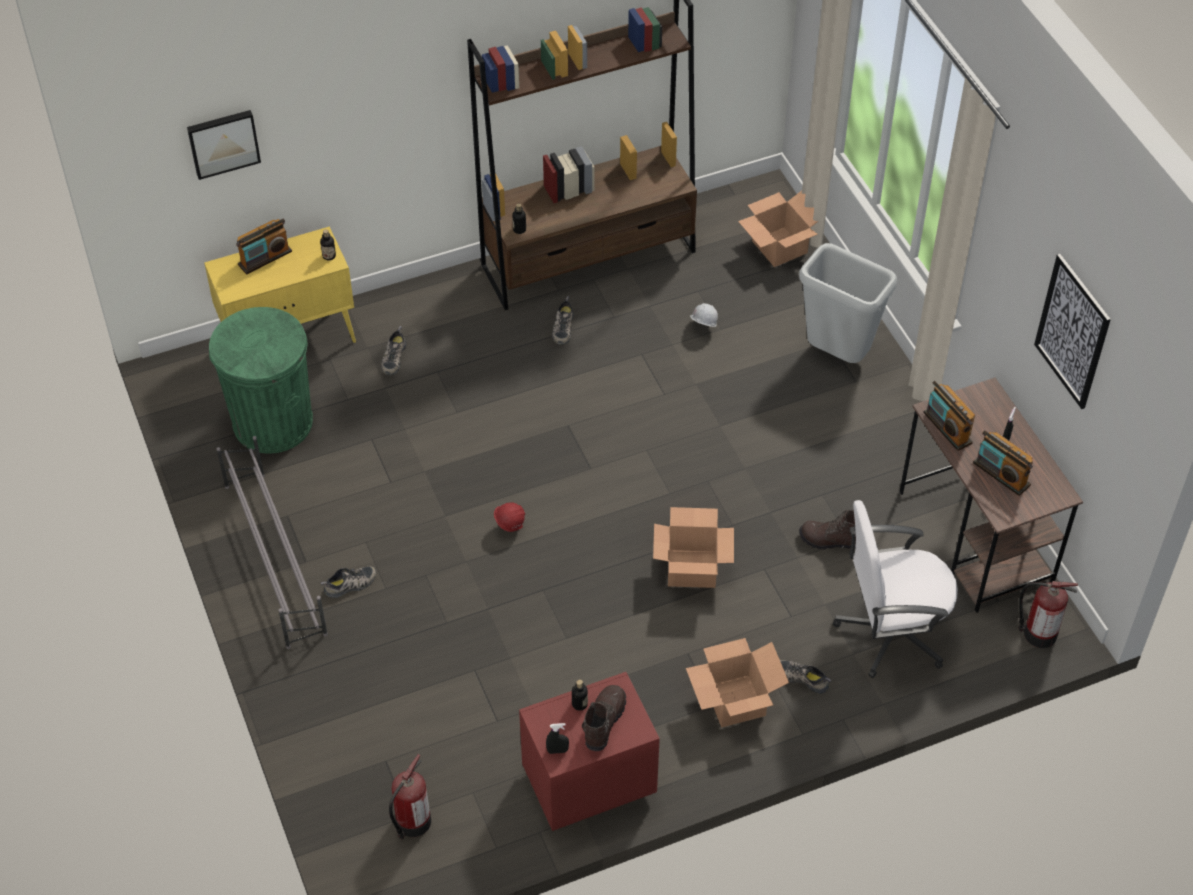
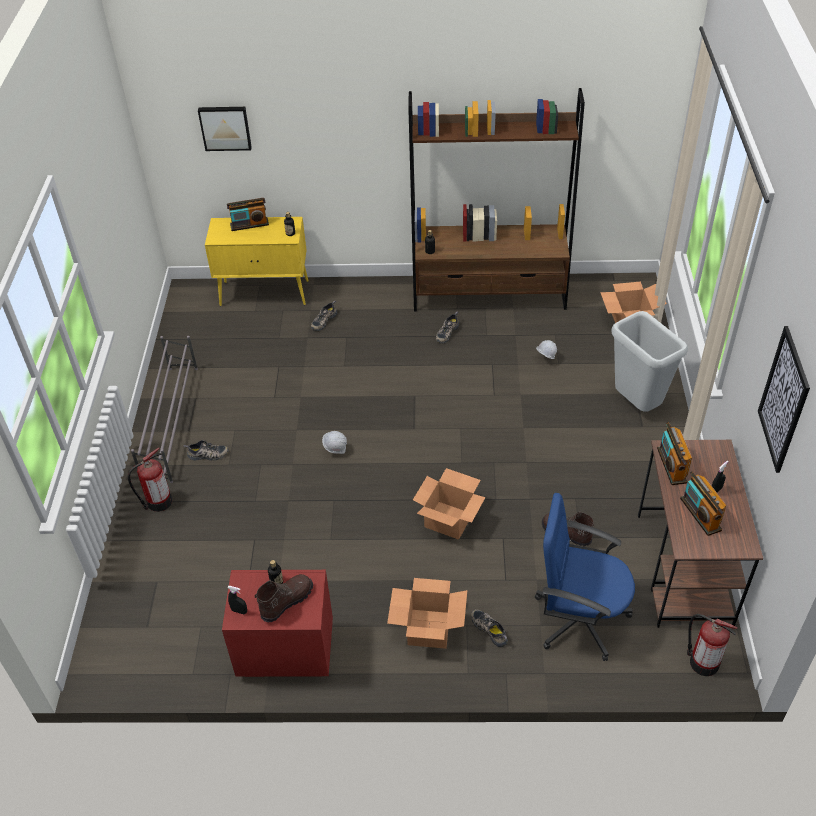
camera: 25 degrees right, 5 degrees down
green trash can [209,307,313,453] -> none
fire extinguisher [389,754,431,840] -> fire extinguisher moved to [128,447,172,512]
red hard hat [494,502,525,532] -> white hard hat [322,431,347,454]
white office chair [833,500,958,678] -> blue office chair [535,493,635,661]

